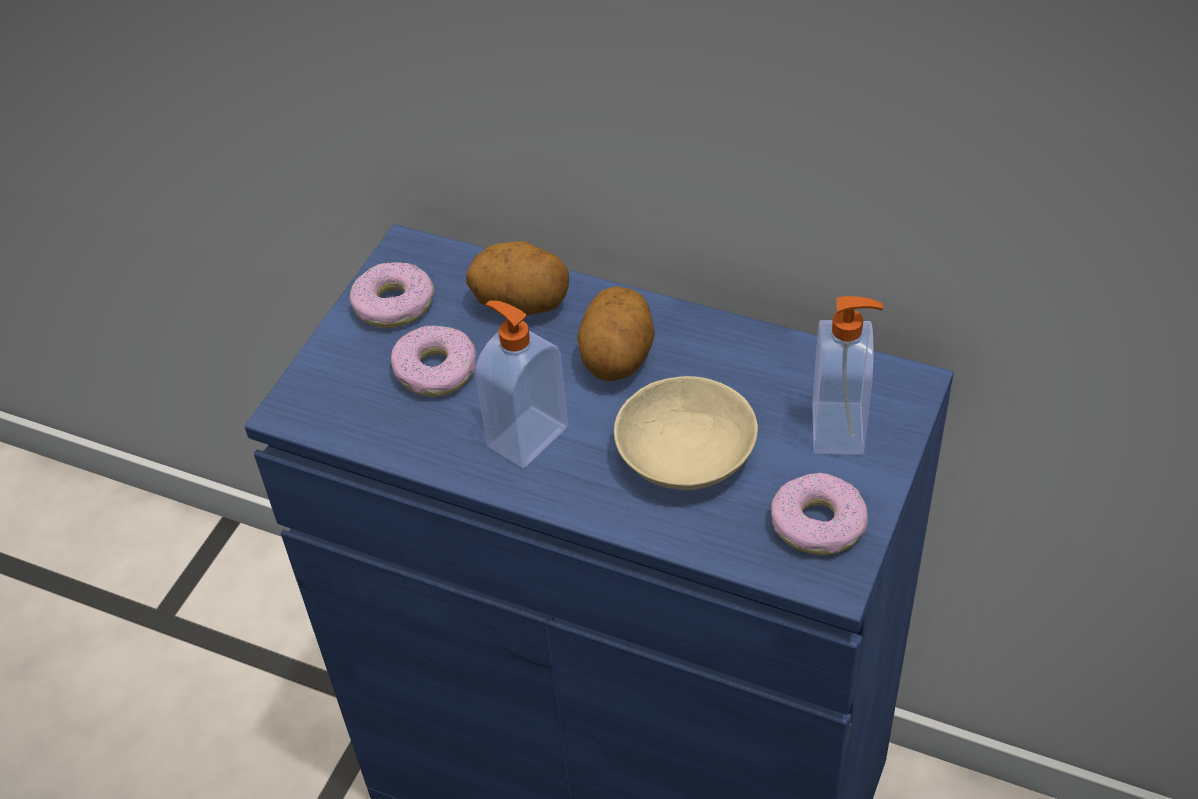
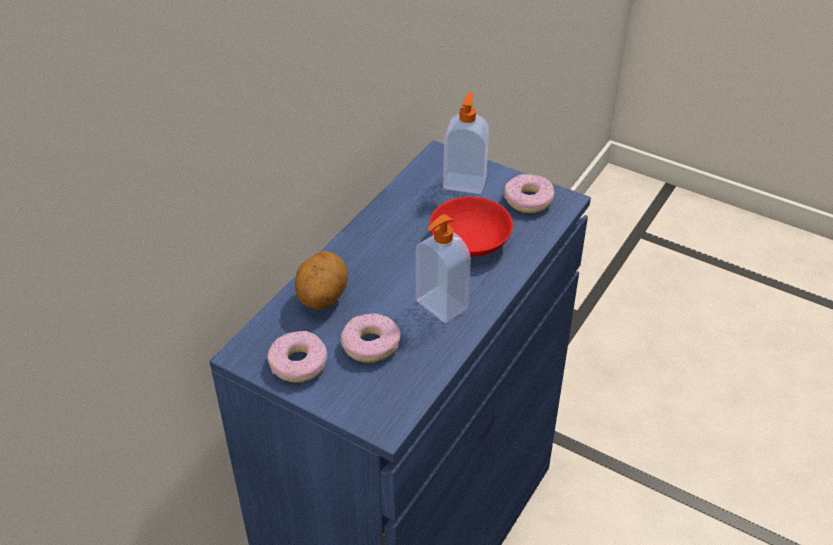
camera: 85 degrees left, 5 degrees down
potato [577,286,655,381] -> none
beige bowl [614,376,758,490] -> red bowl [430,197,513,257]

